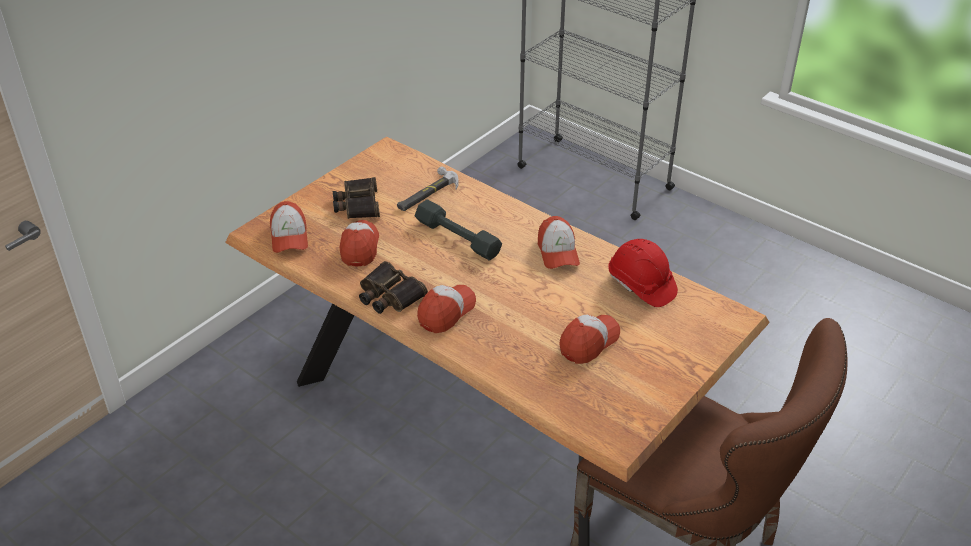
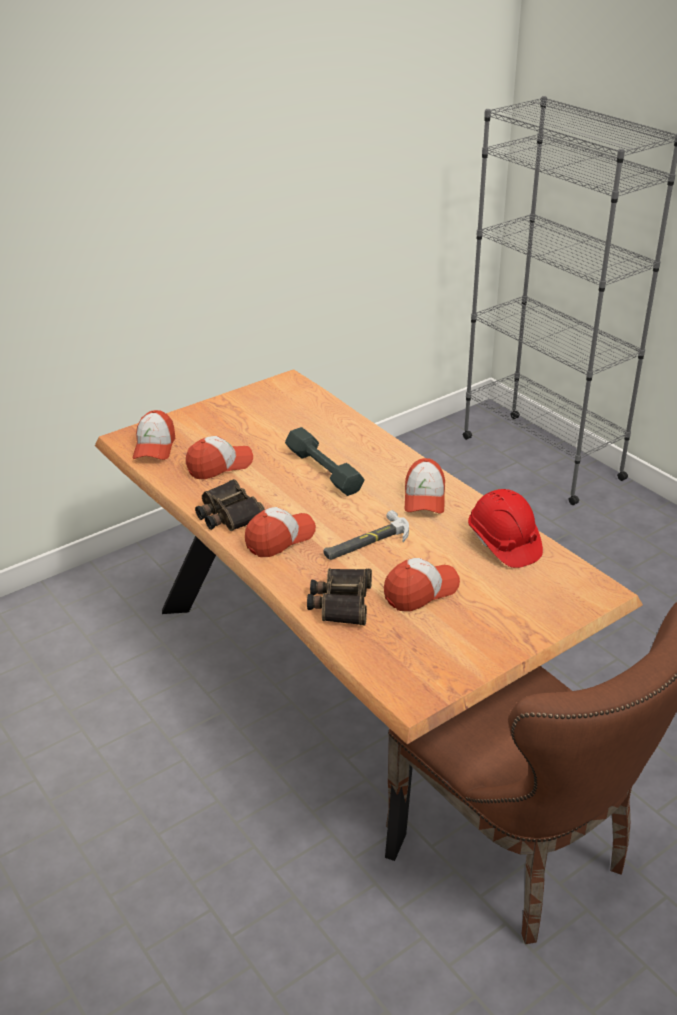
camera: 15 degrees right, 5 degrees down
binoculars [333,177,380,219] -> binoculars moved to [307,568,372,625]
cap [340,220,379,266] -> cap turned 45 degrees clockwise [186,436,253,480]
hammer [397,166,459,211] -> hammer moved to [323,510,409,560]

